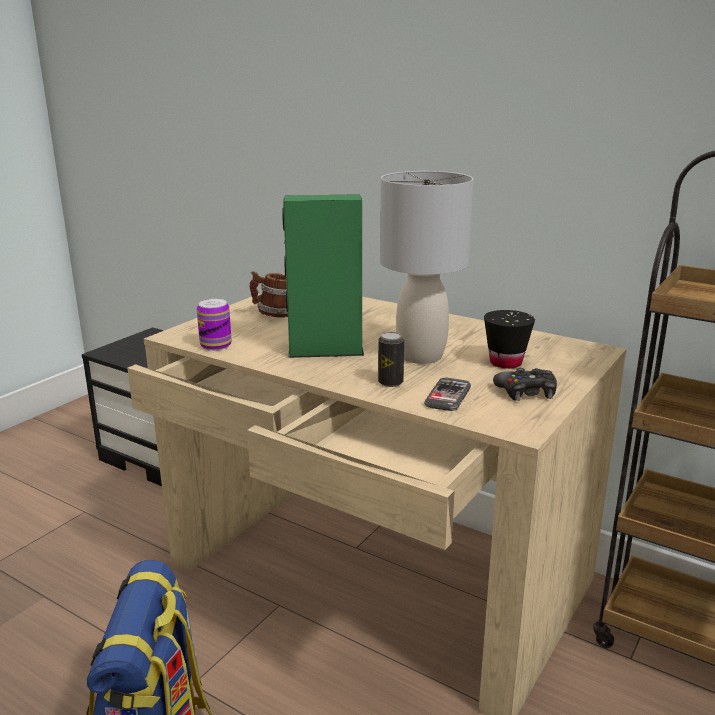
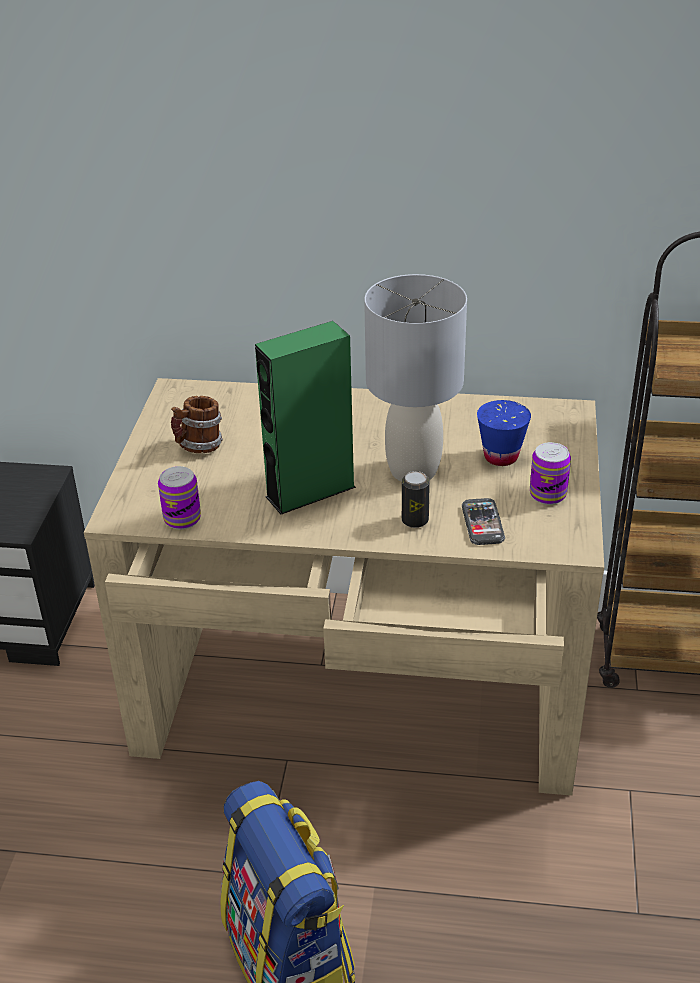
camera: 25 degrees left, 15 degrees up
black cup [484,310,535,369] -> blue cup [477,400,531,466]
black game controller [493,368,557,401] -> can [530,442,571,505]

